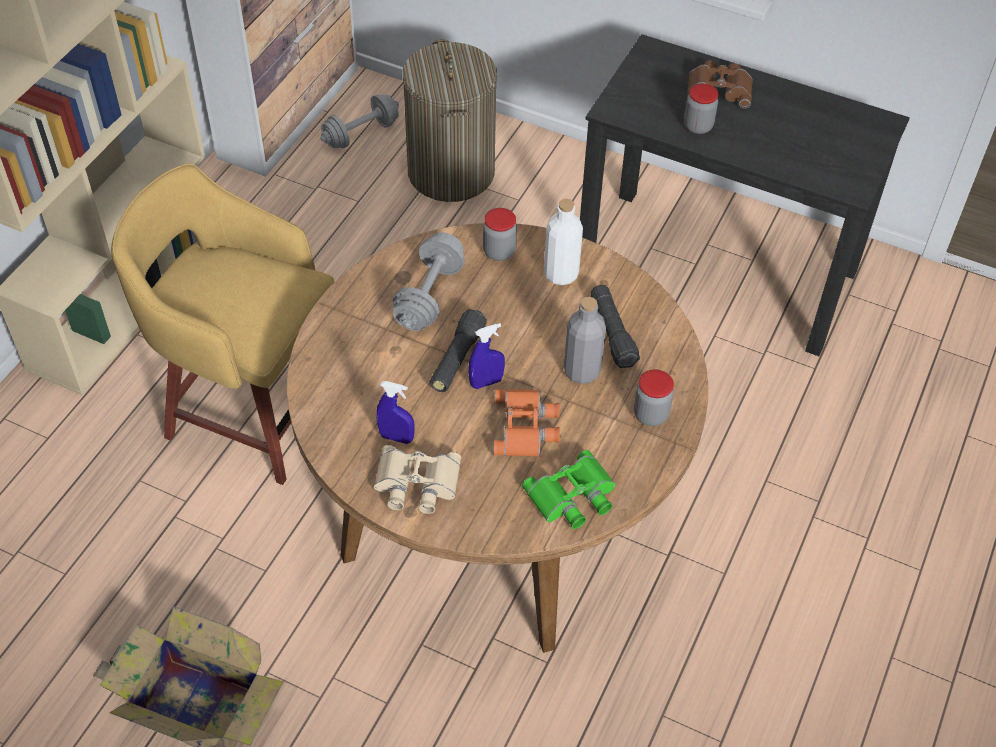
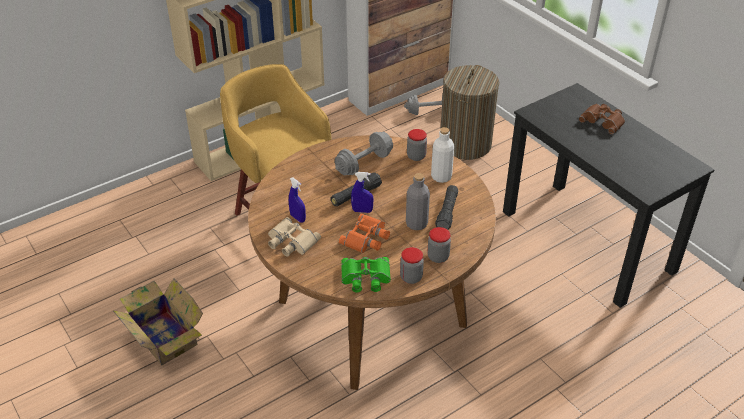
camera: 30 degrees right, 10 degrees down
jar [684,84,719,134] -> jar moved to [400,247,424,284]

